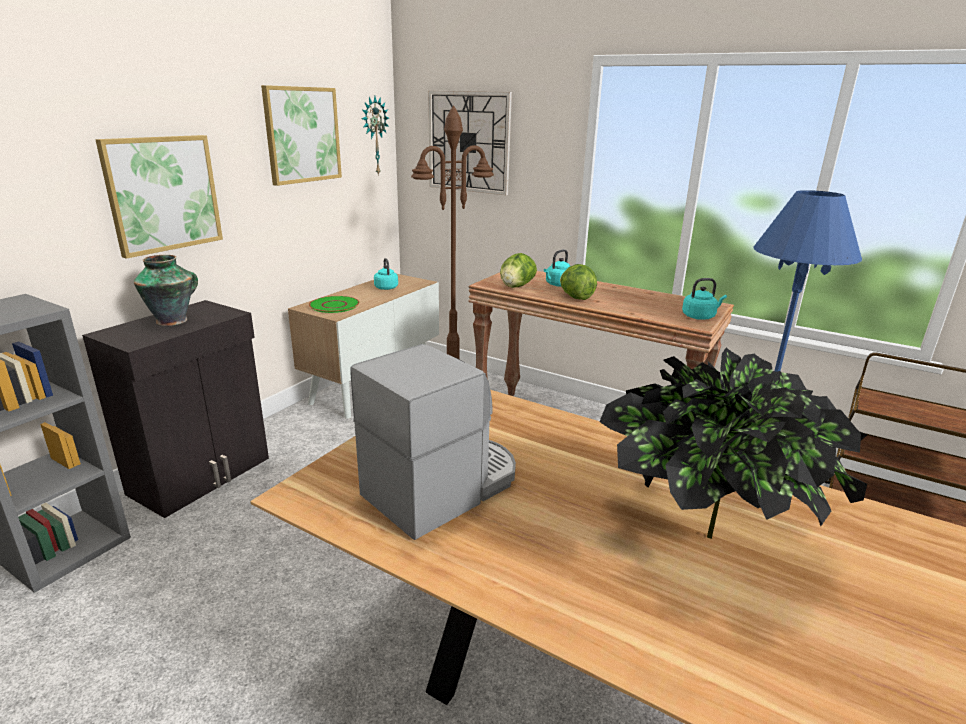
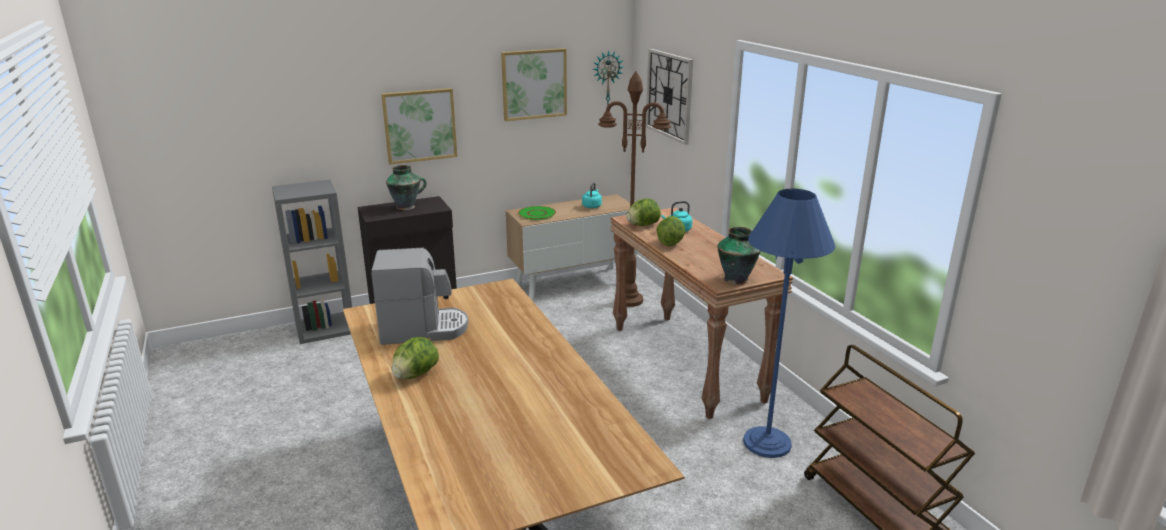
camera: 35 degrees right, 0 degrees up
potted plant [599,347,867,539] -> none
turquoise kettle [682,278,727,320] -> vase [717,227,761,285]
none -> lettuce [392,337,439,379]

